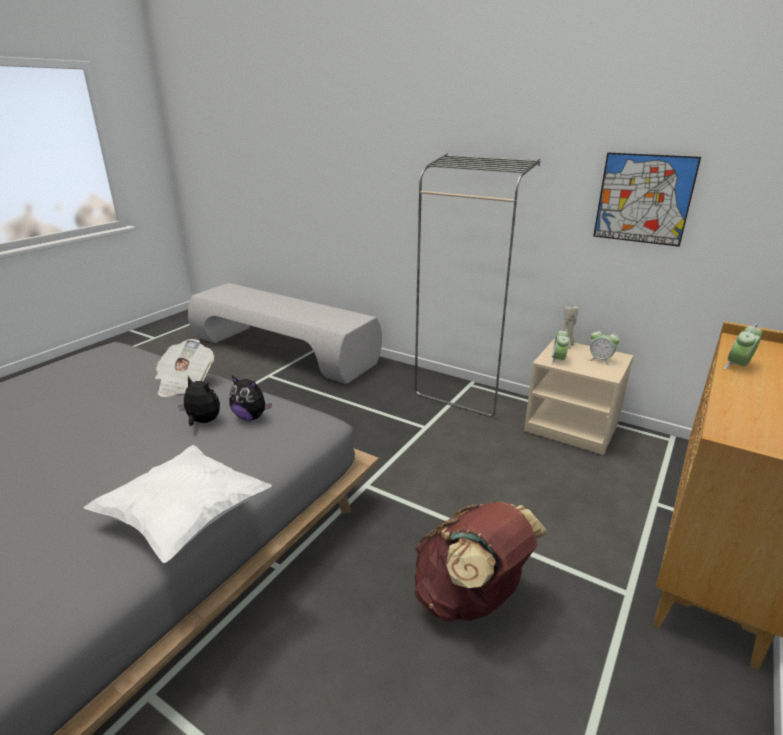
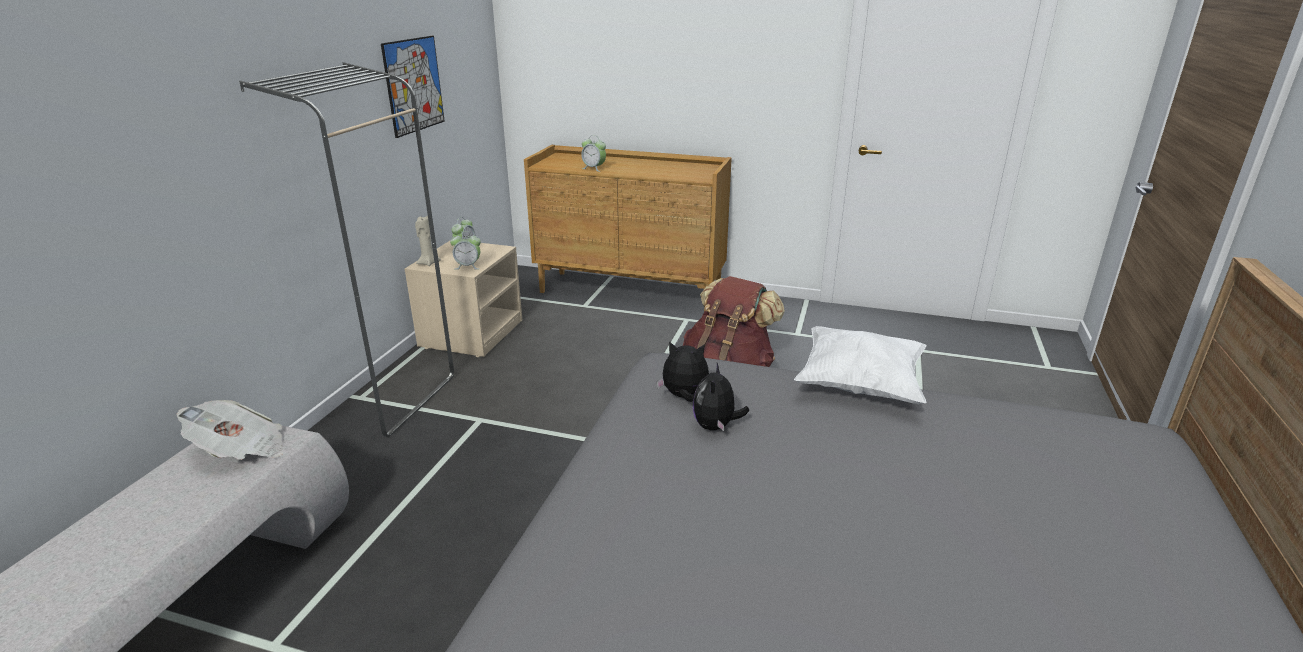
camera: 105 degrees left, 0 degrees up
newspaper [155,339,214,397] -> newspaper moved to [176,400,283,460]
plush toy [230,375,272,421] -> plush toy turned 90 degrees counterclockwise [657,341,709,402]

